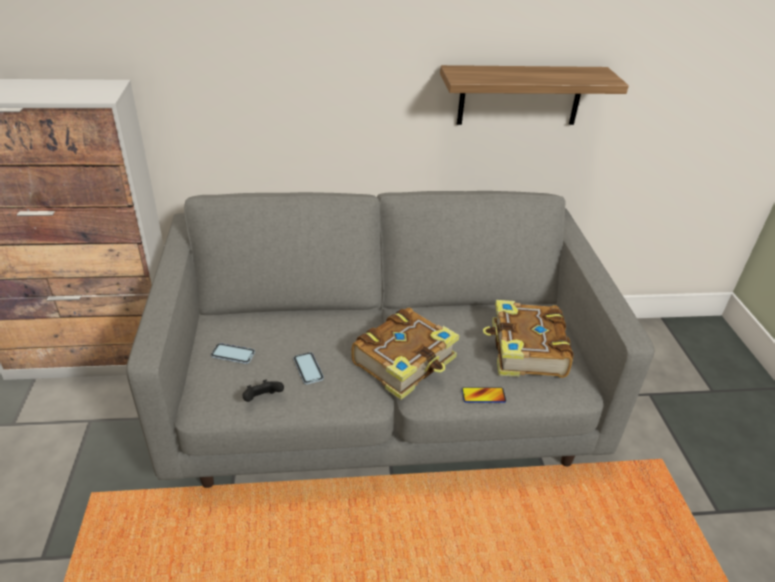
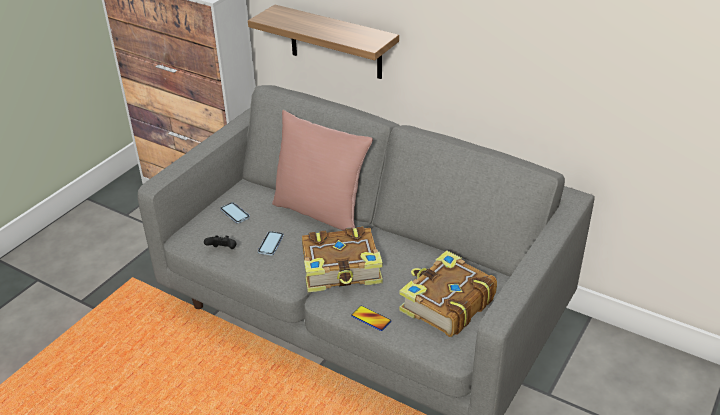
camera: 40 degrees right, 0 degrees up
shelf [440,65,629,125] -> shelf moved to [248,5,399,79]
none -> pink pillow [272,110,373,231]

